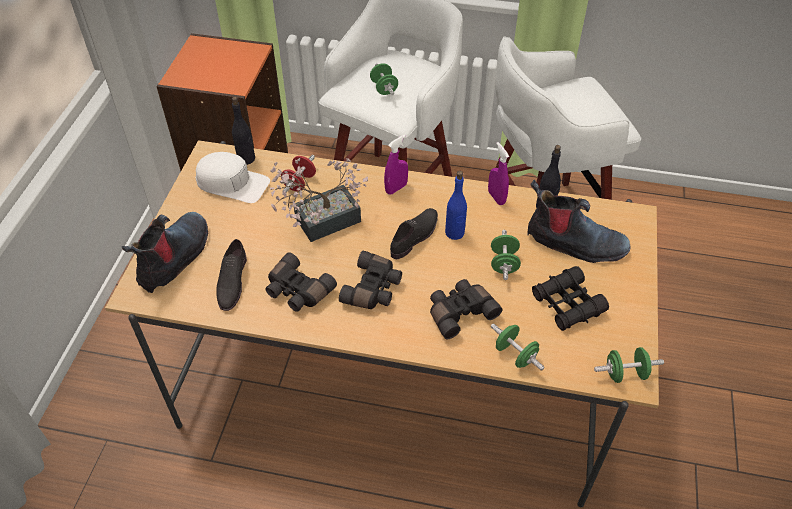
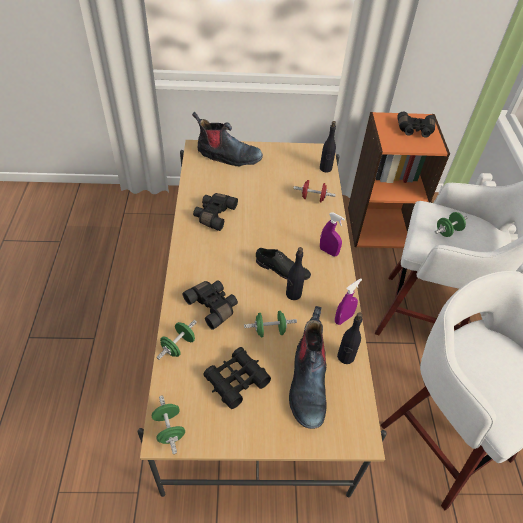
camera: 75 degrees right, 0 degrees up
white cap [196,152,270,203] -> none
black shoe [216,239,247,311] -> none
potted plant [270,158,368,242] -> none
black binoculars [339,251,402,309] -> black binoculars moved to [398,112,436,138]
blue bottle [445,171,467,240] -> black bottle [286,247,305,300]

